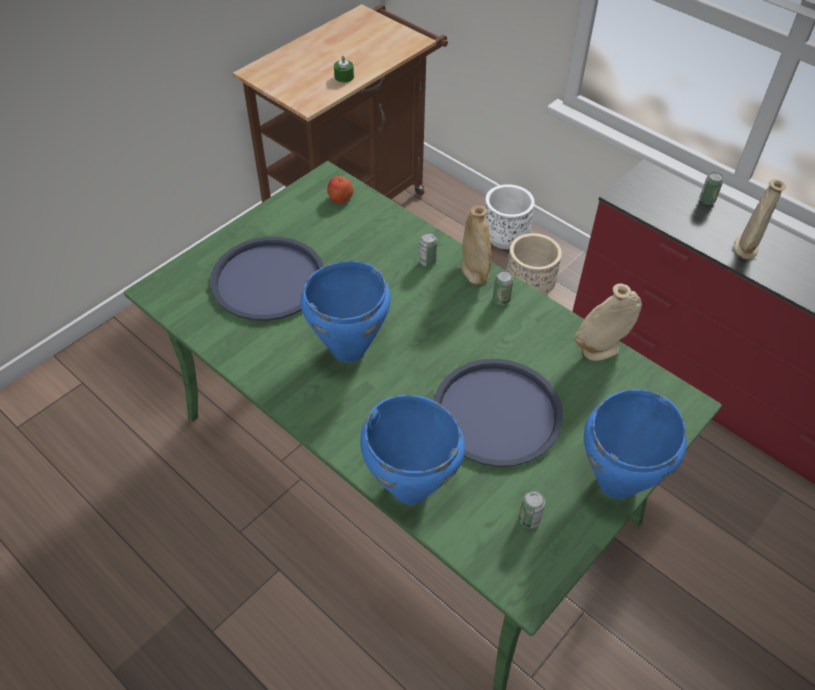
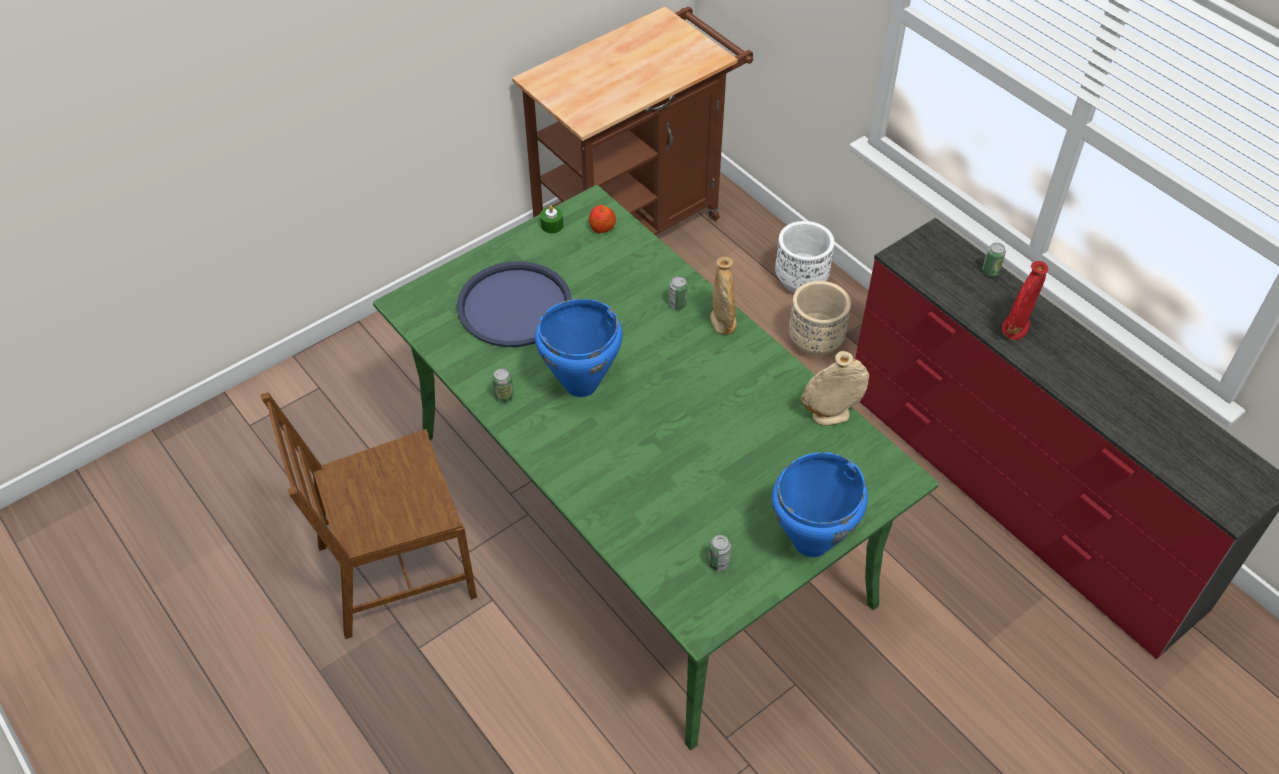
camera: 10 degrees right, 0 degrees up
green candle [334,56,354,83] -> green candle moved to [540,205,563,233]
blue cooking pot [360,395,465,504] -> none
blue tray [434,359,563,467] -> none
can [493,271,514,305] -> can moved to [492,368,514,403]
beige vase [734,179,786,259] -> red vase [1002,261,1048,340]
none -> brown chair [260,392,477,639]

